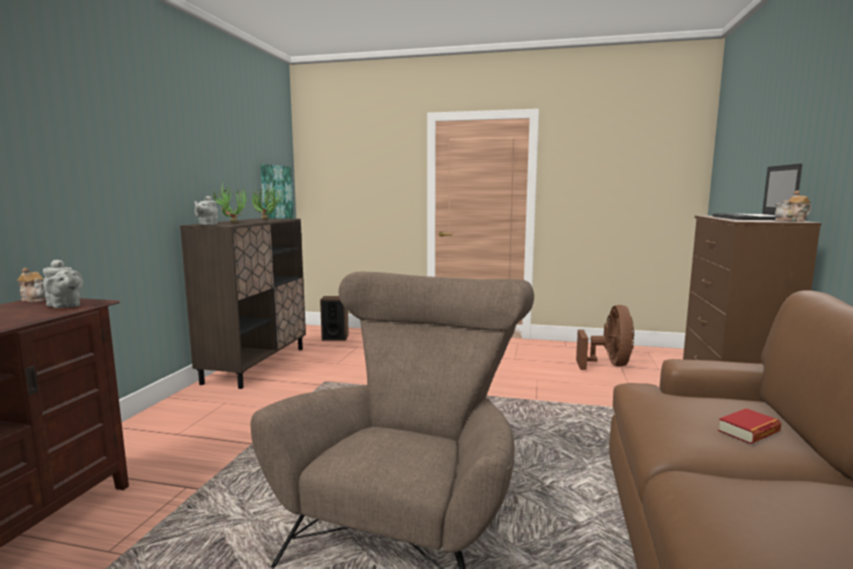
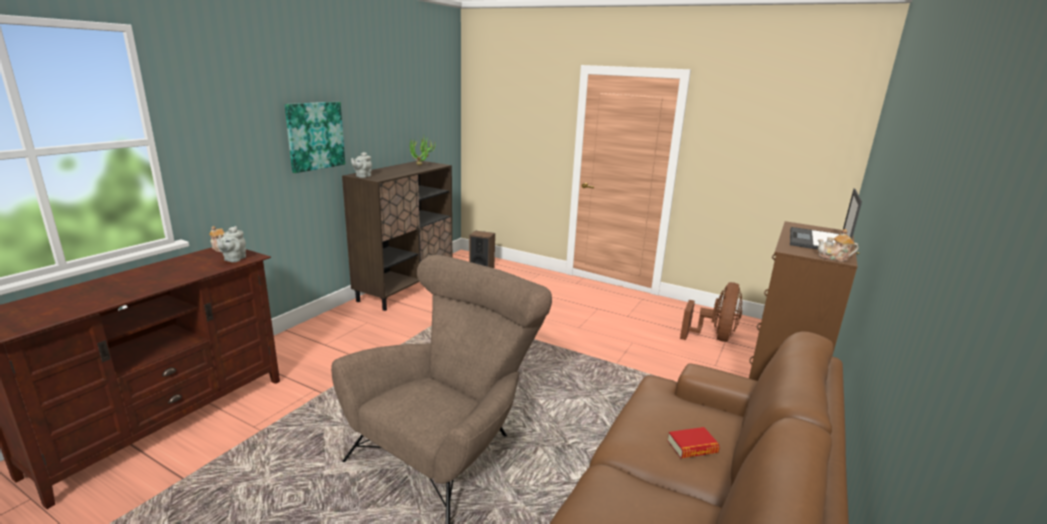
camera: 15 degrees right, 10 degrees up
grey teapot [43,259,83,308] -> grey teapot turned 45 degrees clockwise [216,226,246,262]
potted plant [211,184,246,223] -> none
picture [260,164,293,219] -> picture moved to [285,102,345,173]

